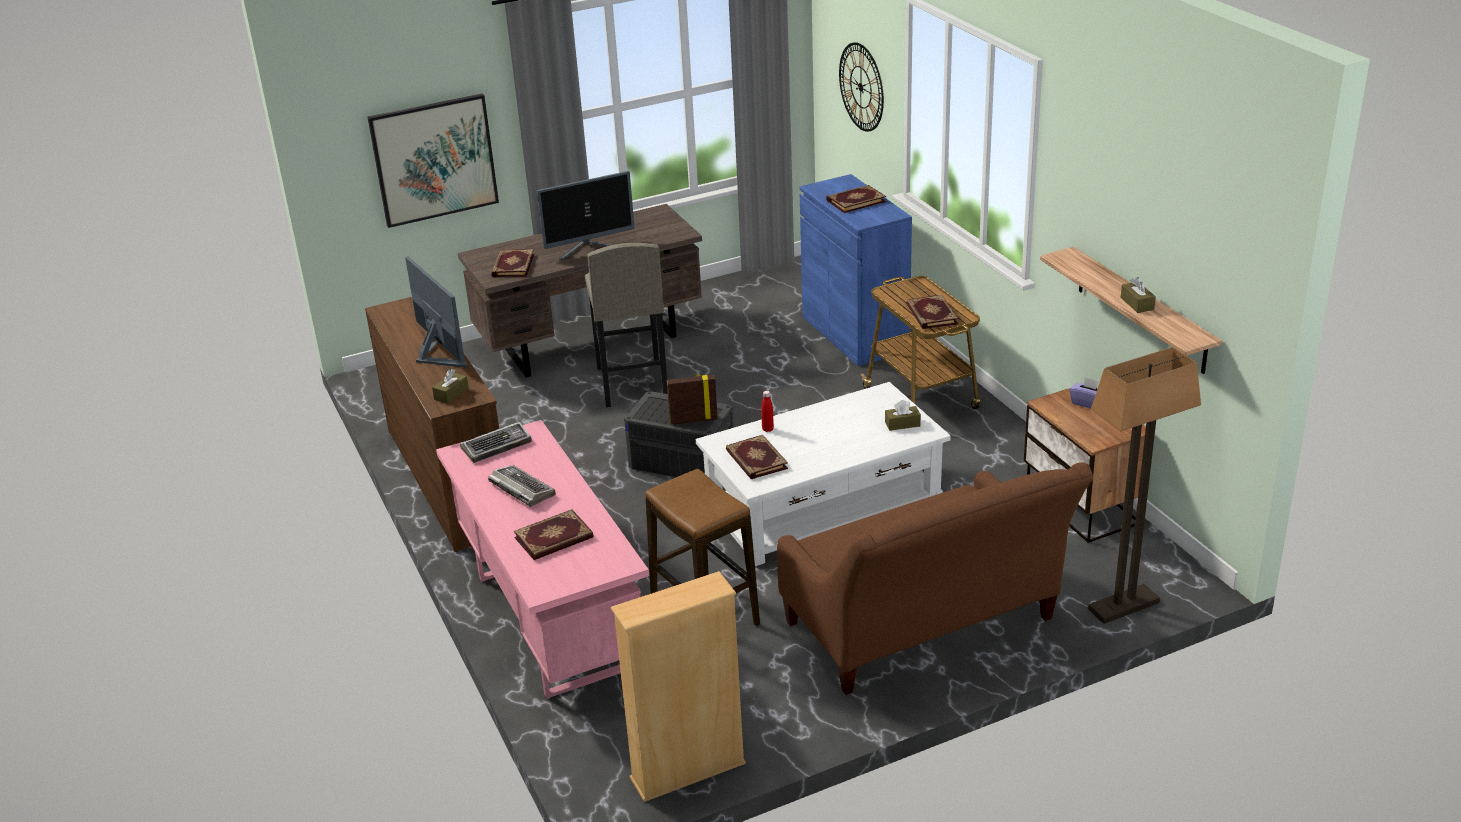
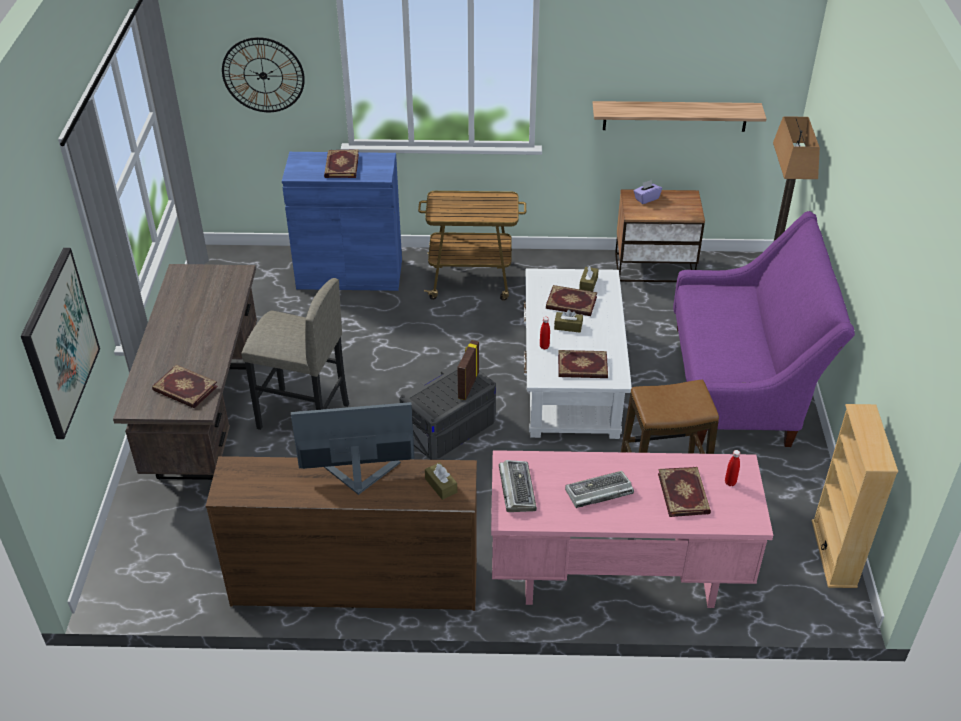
camera: 65 degrees left, 10 degrees up
monitor [537,171,635,261] -> none
brown sofa [777,462,1093,695] -> purple sofa [673,211,855,447]
book [906,294,959,329] -> book moved to [546,285,597,316]
brown tissue box [1121,277,1156,313] -> brown tissue box moved to [554,310,583,333]
none -> red bottle [725,450,740,486]

